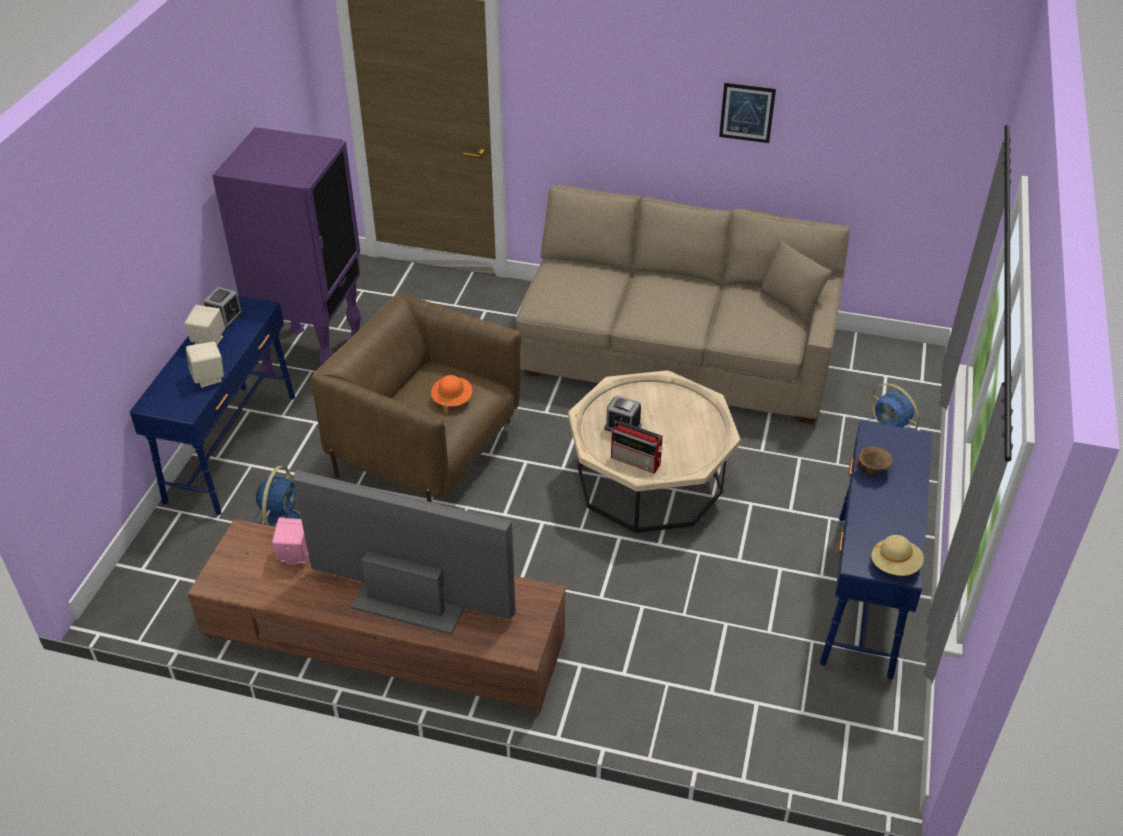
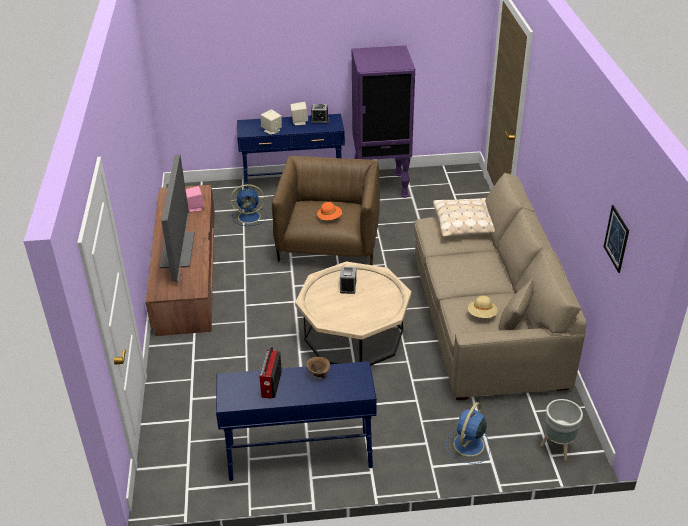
camera: 70 degrees right, 5 degrees down
radio [611,421,663,474] -> radio moved to [260,346,282,399]
picture [719,83,776,143] -> picture moved to [603,205,629,273]
beige hat [871,535,924,576] -> beige hat moved to [468,296,498,318]
none -> beige pillow [433,198,495,237]
none -> grey planter [540,399,583,461]

